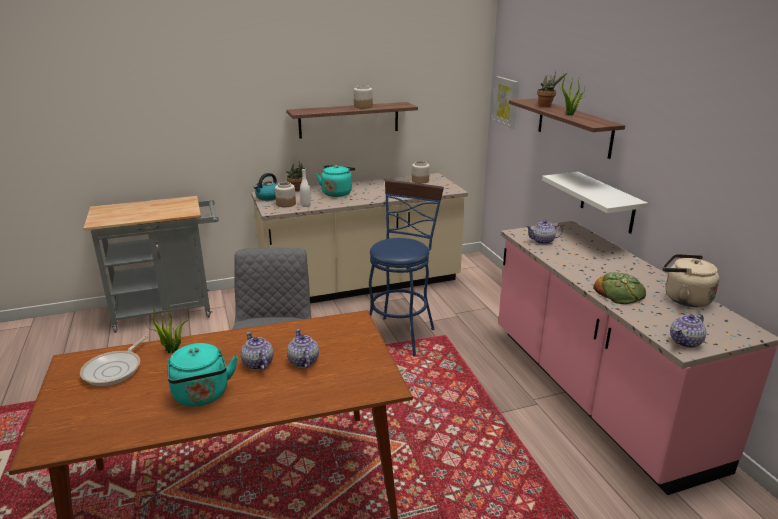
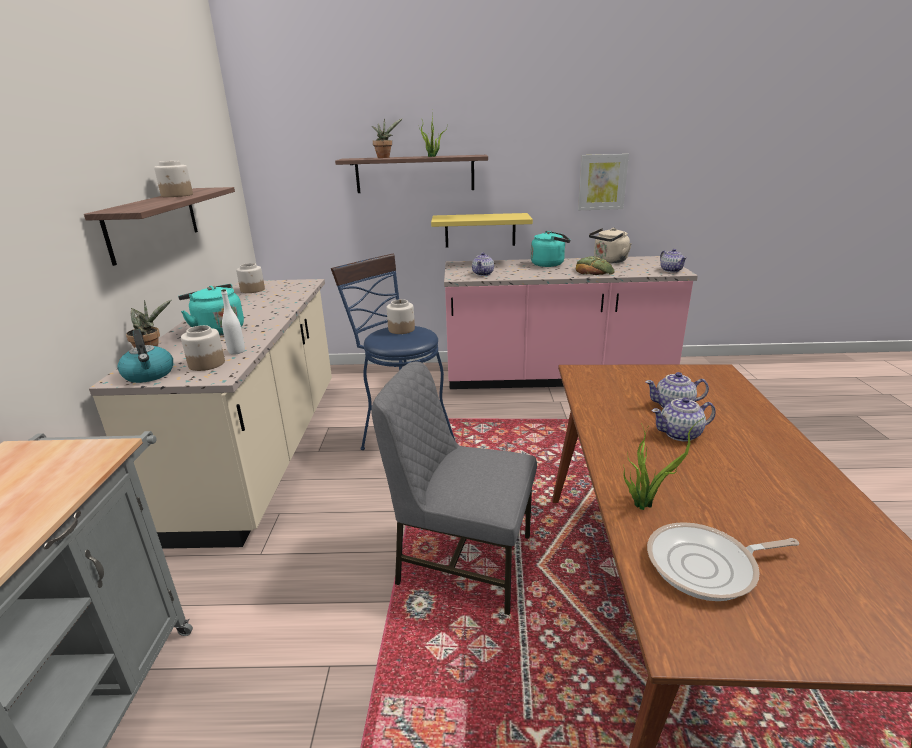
camera: 70 degrees left, 0 degrees up
frying pan [80,335,148,386] -> frying pan turned 135 degrees clockwise [647,522,799,601]
turquoise kettle [167,343,237,406] -> turquoise kettle moved to [531,231,570,267]
picture [493,76,518,129] -> picture moved to [578,154,629,210]
white shelf [542,172,648,234] -> yellow shelf [431,213,533,248]
none -> jar [387,299,415,334]

